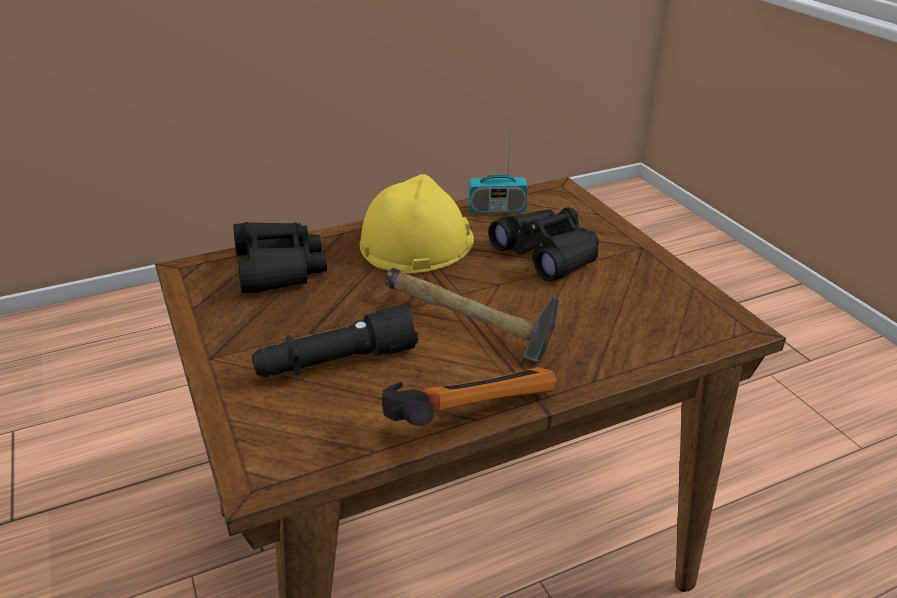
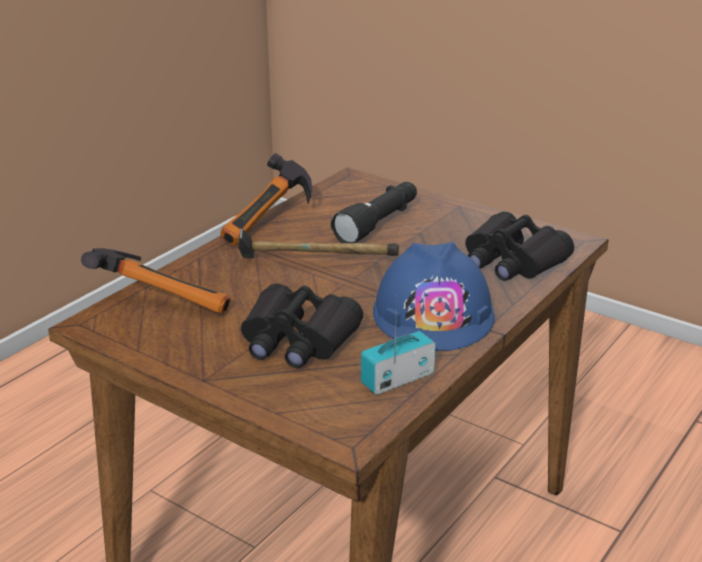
camera: 150 degrees right, 5 degrees down
yellow hard hat [360,174,474,273] -> blue hard hat [373,242,495,351]
none -> hammer [81,248,231,313]

